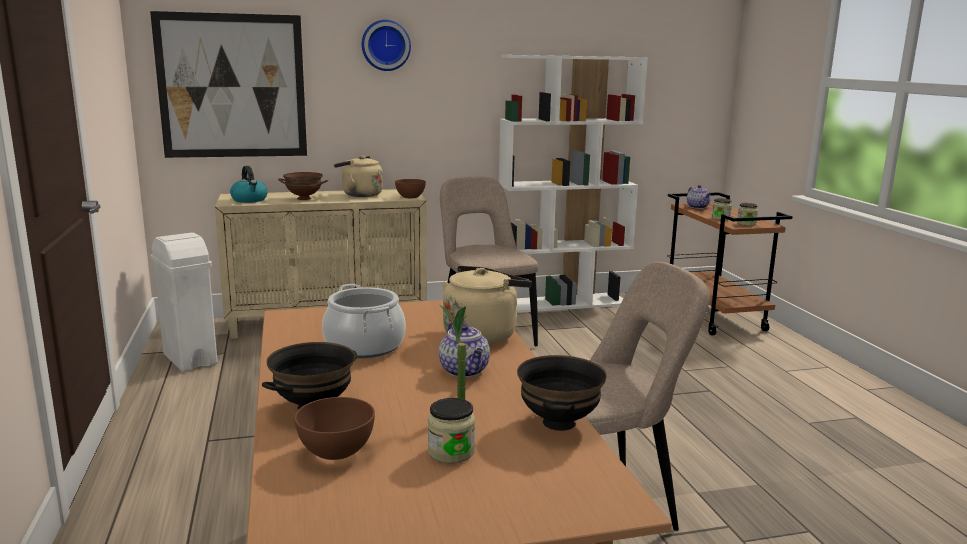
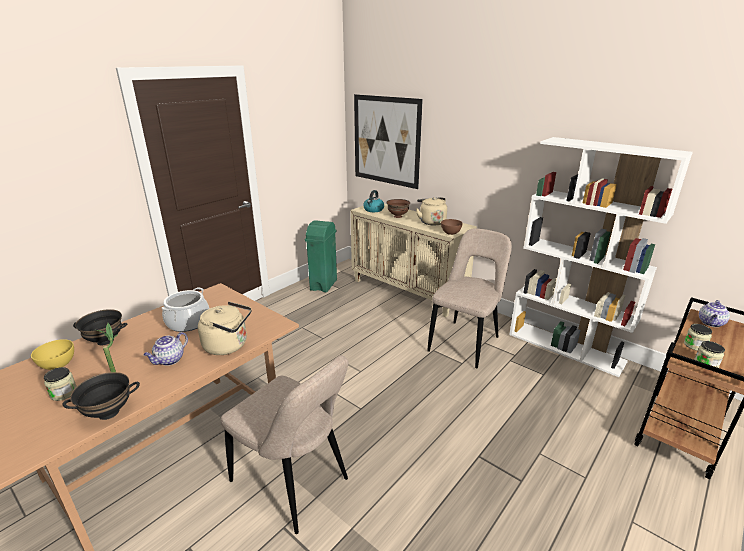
camera: 55 degrees right, 10 degrees up
white trash can [150,233,218,372] -> green trash can [305,220,337,292]
brown bowl [294,397,375,460] -> yellow bowl [31,339,74,370]
wall clock [362,20,411,71] -> none

